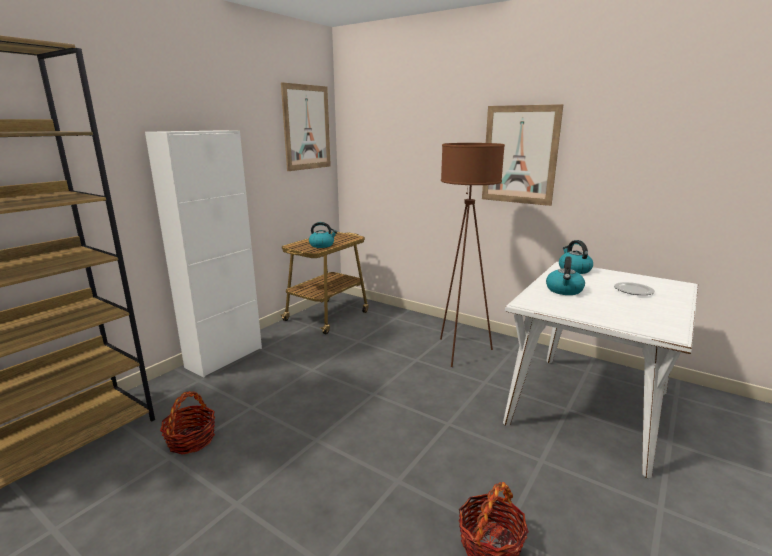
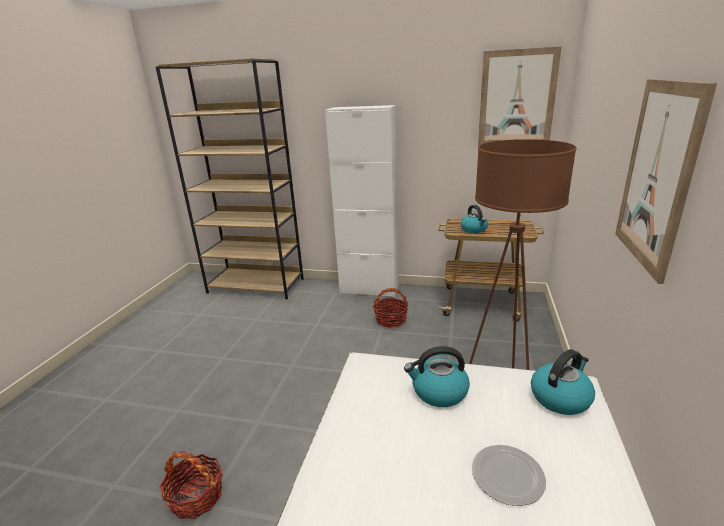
camera: 70 degrees right, 5 degrees up
basket [160,391,215,455] -> basket moved to [373,288,409,328]

